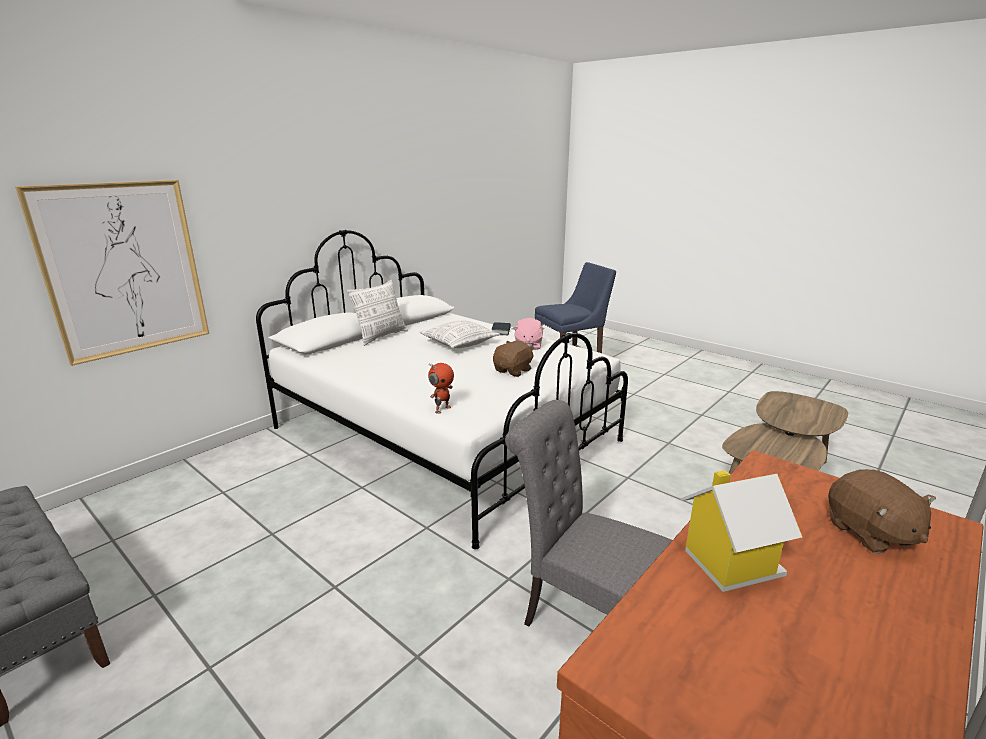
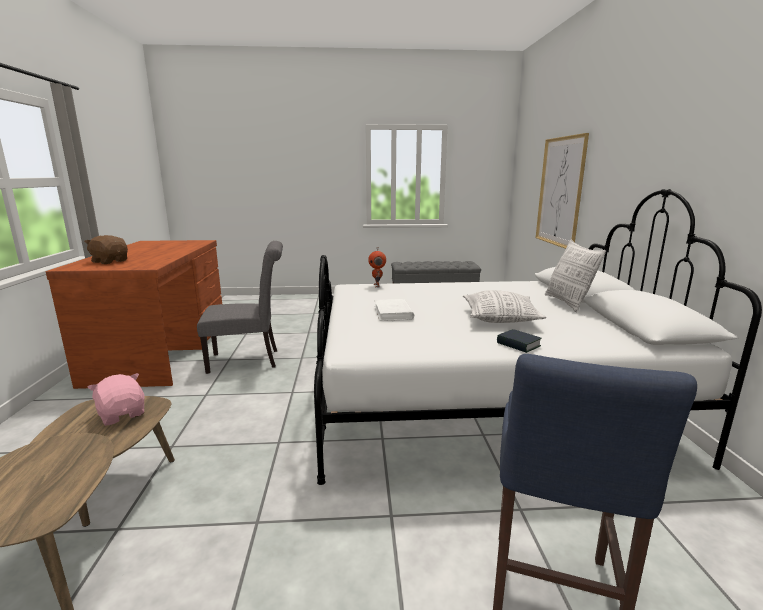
camera: 135 degrees right, 5 degrees down
brown plush toy [493,341,535,377] -> white book [374,299,414,321]
pink plush toy [513,318,545,350] -> pink plush toy moved to [87,373,145,426]
toy house [680,470,802,592] -> none

